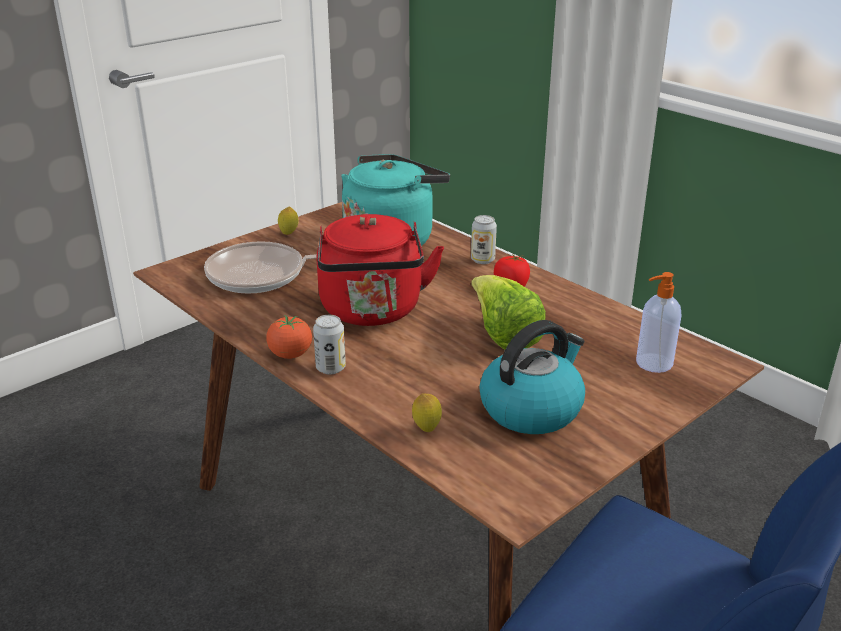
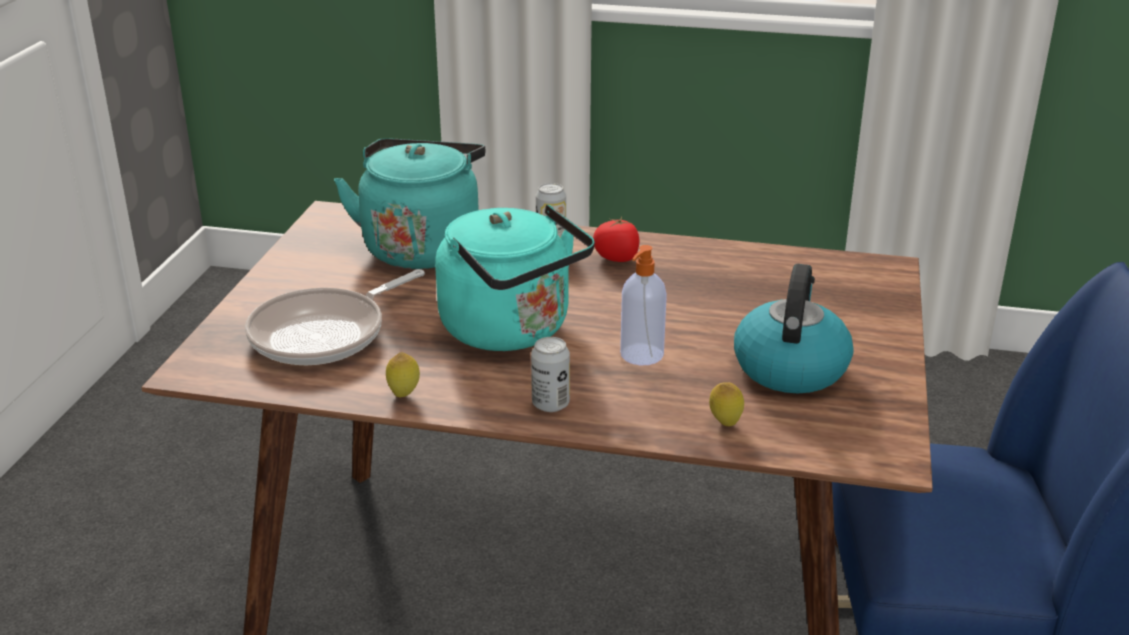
camera: 35 degrees left, 0 degrees up
tomato [266,315,312,359] -> none
lemon [278,207,298,235] -> lemon moved to [386,352,420,397]
red kettle [317,214,444,326] -> turquoise kettle [435,204,595,351]
lettuce [471,275,546,350] -> none
soap dispenser [636,272,682,373] -> soap dispenser moved to [620,245,667,365]

